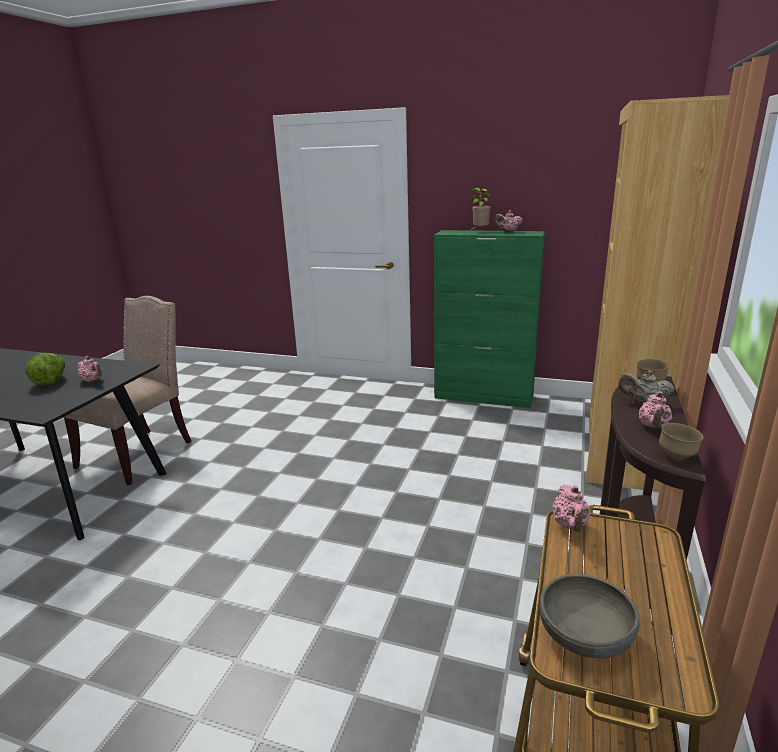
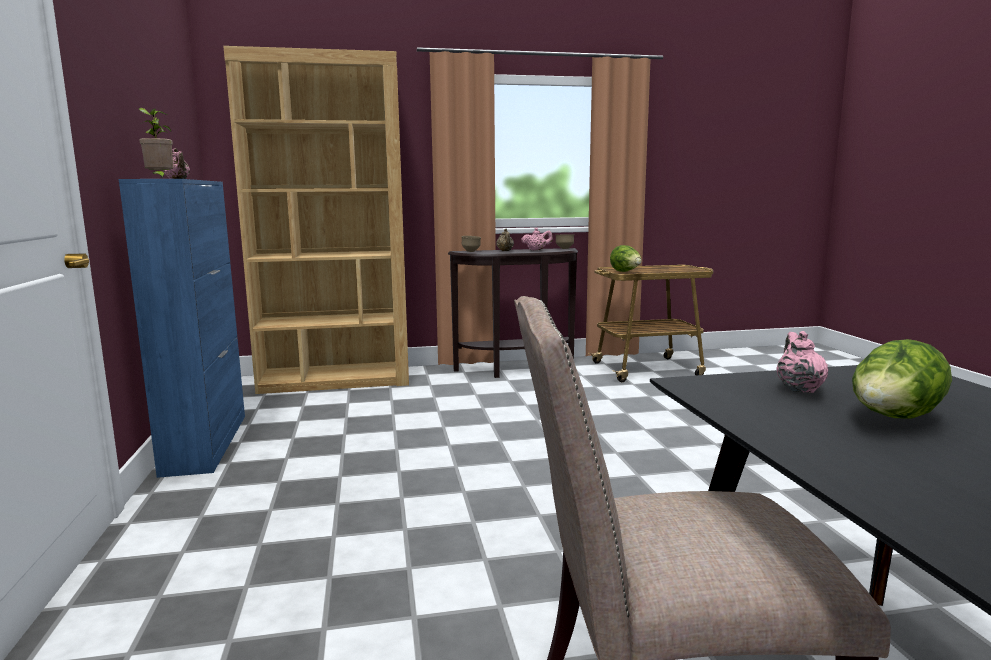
camera: 120 degrees left, 10 degrees down
green cabinet [434,230,545,408] -> blue cabinet [118,179,245,478]
grey bowl [539,574,640,658] -> none
pink teapot [552,485,590,532] -> lettuce [610,245,642,272]

